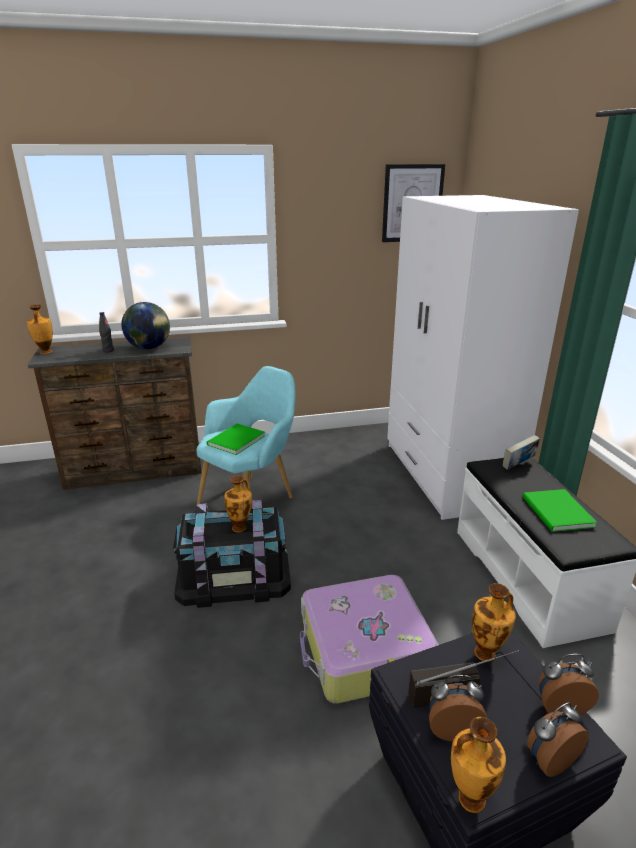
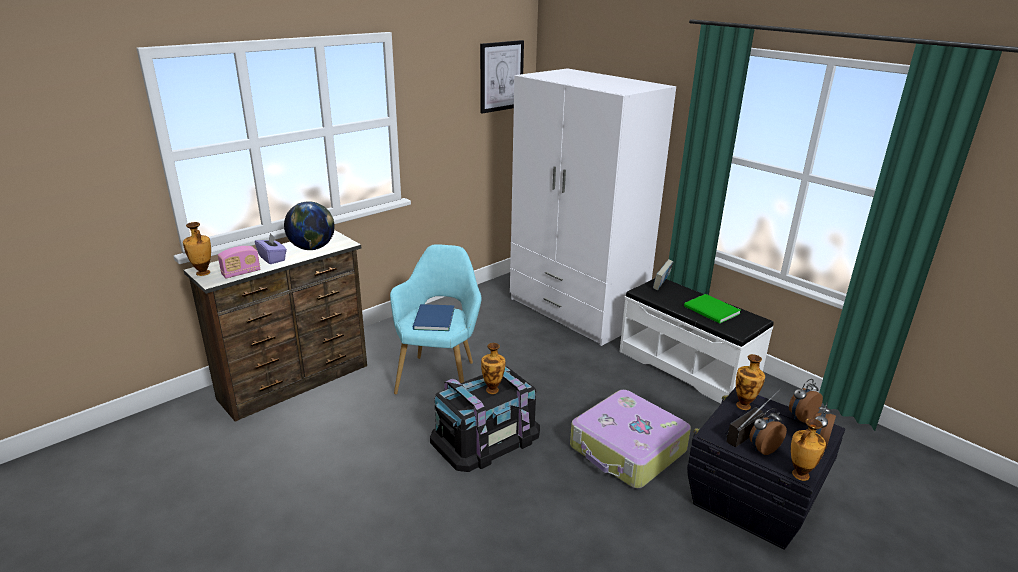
camera: 30 degrees left, 0 degrees up
black bottle [99,312,114,352] -> purple tissue box [255,233,287,264]
green book [207,423,265,455] -> blue book [413,304,454,331]
none -> radio [218,246,260,279]

